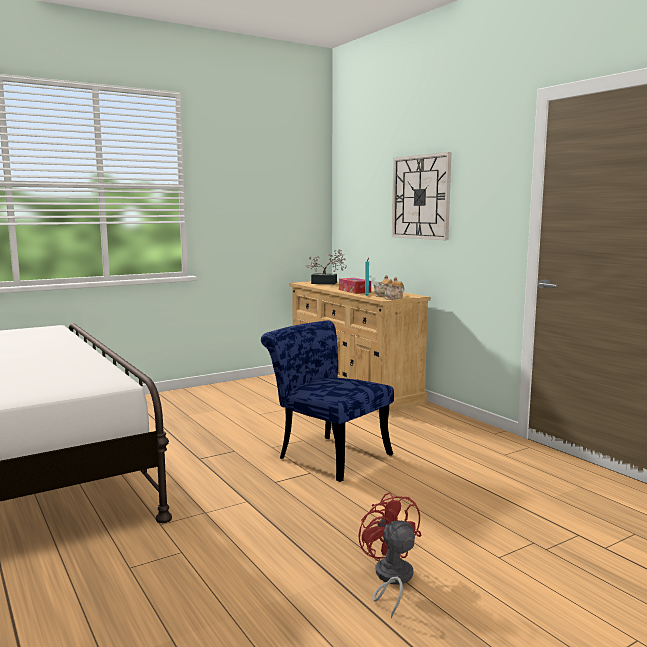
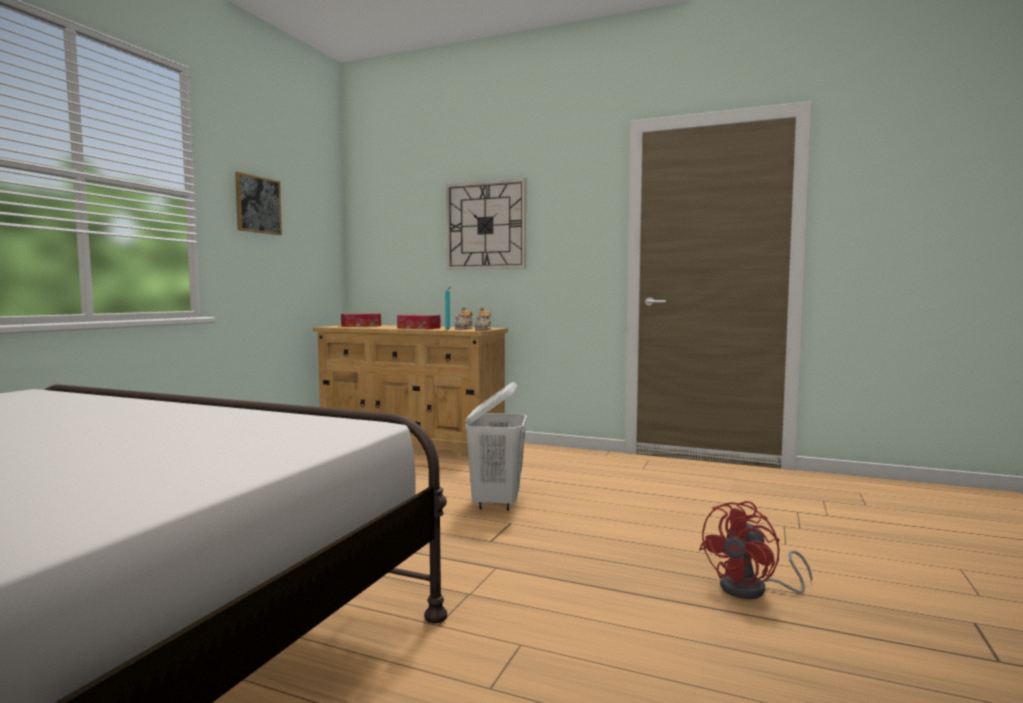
camera: 35 degrees left, 5 degrees down
blue chair [261,320,394,482] -> white laundry basket [465,382,527,510]
potted plant [306,249,347,284] -> tissue box [341,313,381,327]
red fan [358,492,421,618] -> red fan turned 75 degrees counterclockwise [699,501,812,599]
none -> picture [235,172,282,235]

